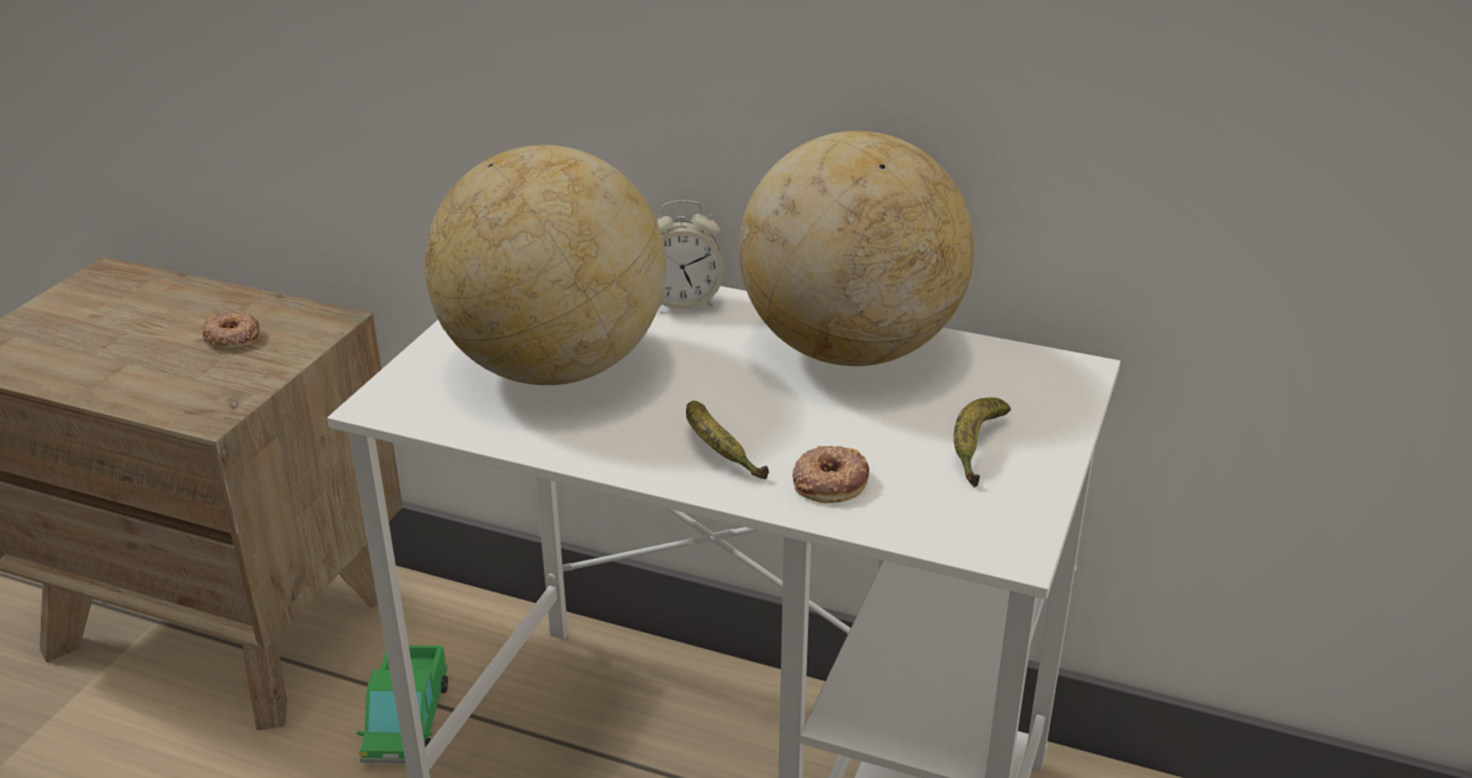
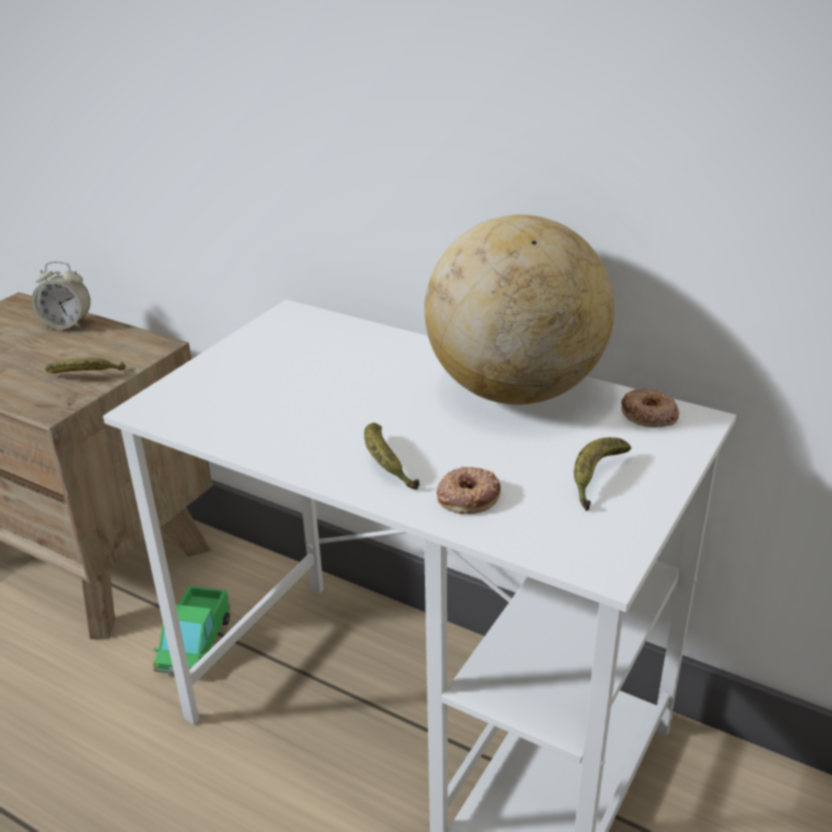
camera: 10 degrees right, 0 degrees up
donut [203,311,261,350] -> donut moved to [621,388,680,427]
globe [425,145,666,385] -> none
alarm clock [655,200,724,310] -> alarm clock moved to [32,261,90,329]
none -> banana [45,358,126,373]

